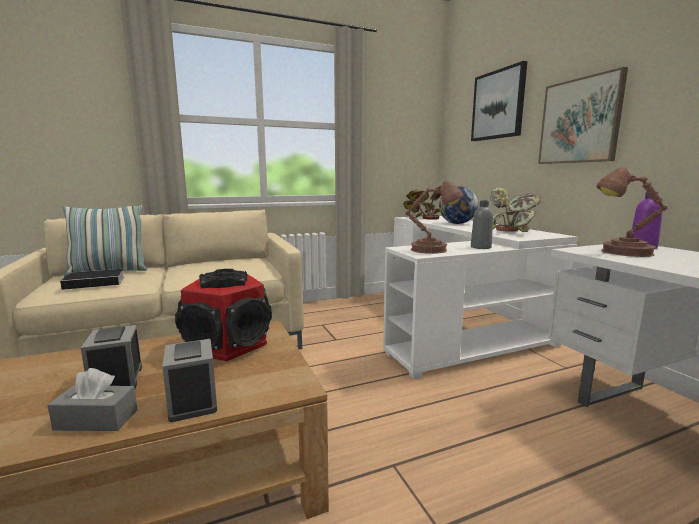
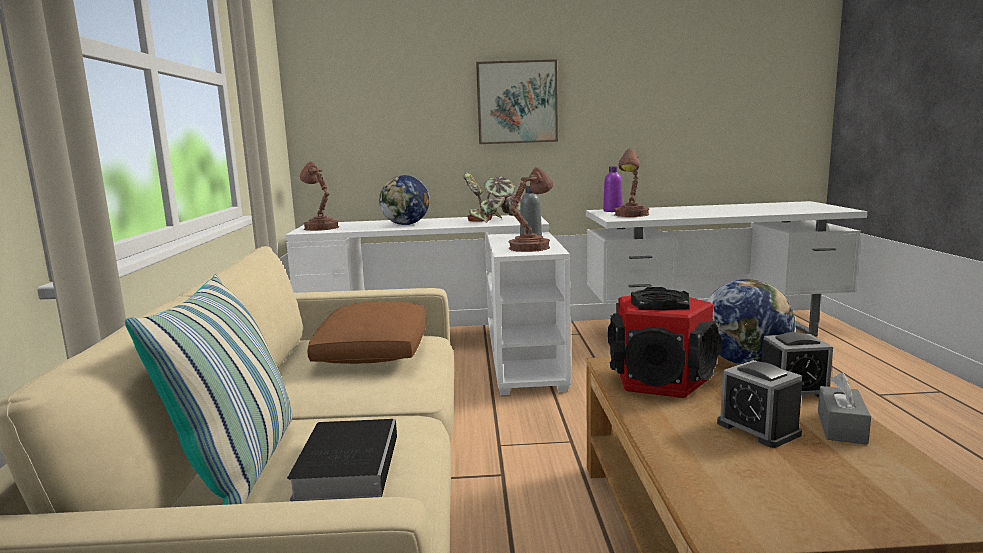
camera: 70 degrees left, 0 degrees up
alarm clock [81,325,142,389] -> alarm clock turned 60 degrees clockwise [717,360,802,448]
potted plant [403,186,441,220] -> brown table lamp [300,161,339,231]
picture [471,61,527,141] -> none
none -> brown pillow [307,301,426,364]
none -> globe [707,279,795,364]

